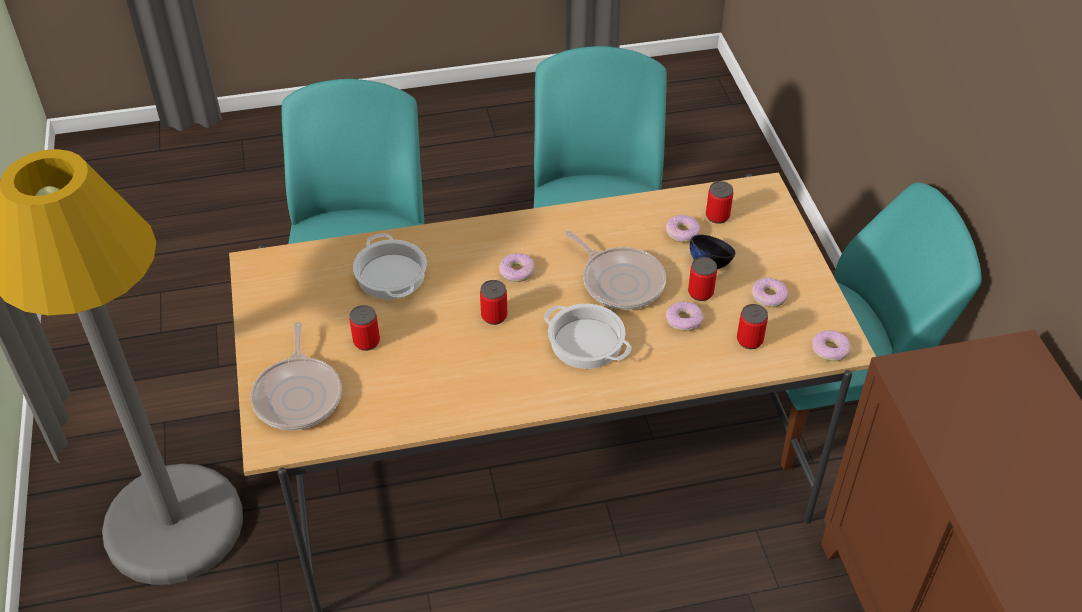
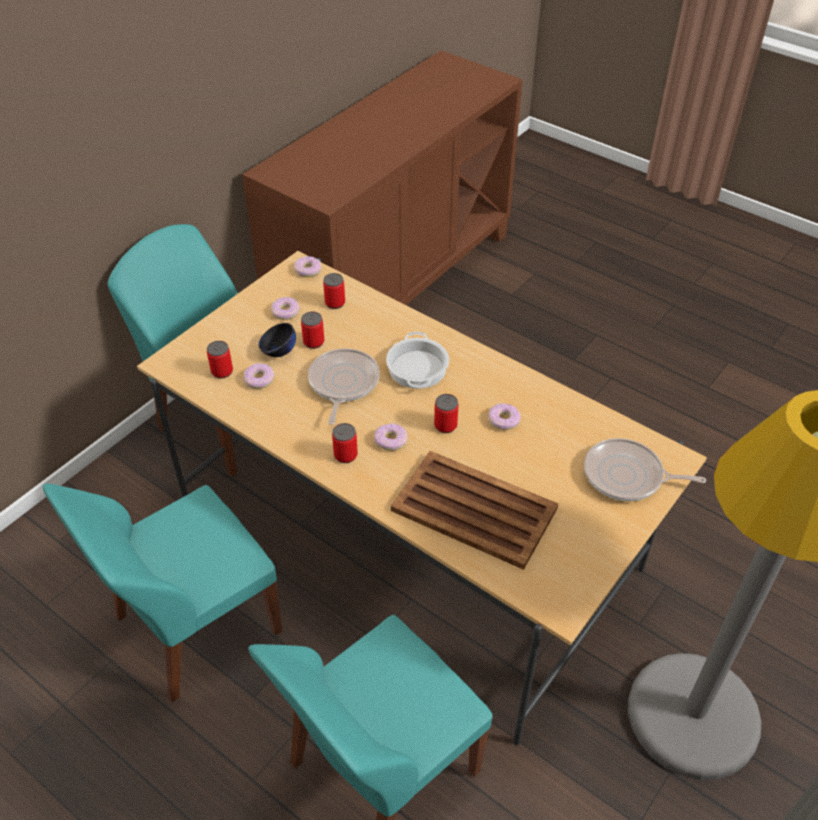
camera: 130 degrees left, 0 degrees up
frying pan [250,322,342,430] -> frying pan turned 120 degrees counterclockwise [584,438,706,501]
can [349,305,380,351] -> can moved to [332,423,358,463]
cooking pot [353,233,427,300] -> brown tray [391,451,558,570]
donut [666,301,704,332] -> donut moved to [488,403,521,430]

